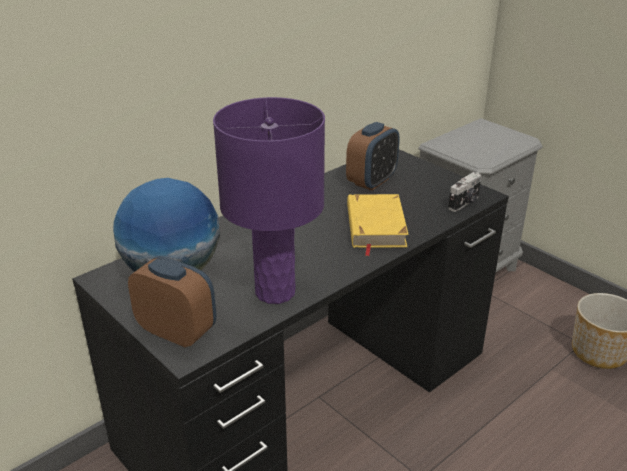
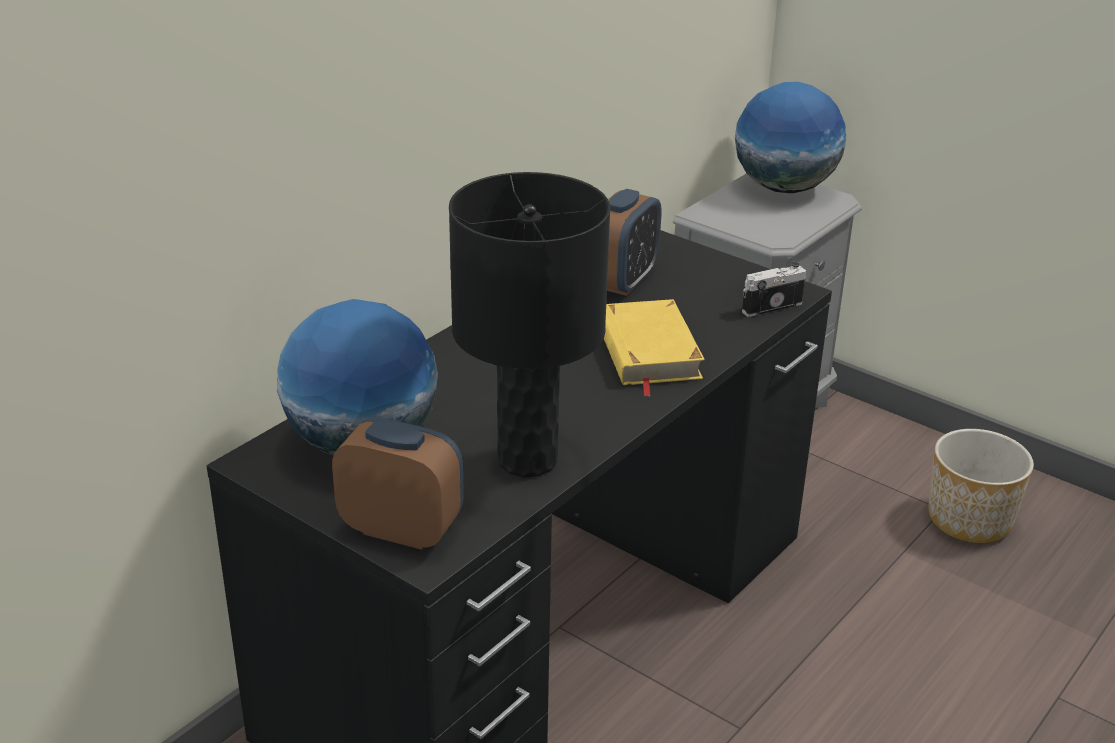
camera: 10 degrees left, 0 degrees up
purple table lamp [213,97,325,304] -> black table lamp [449,172,611,477]
camera [448,172,482,212] -> camera turned 150 degrees counterclockwise [742,262,806,317]
none -> globe [735,82,846,194]

